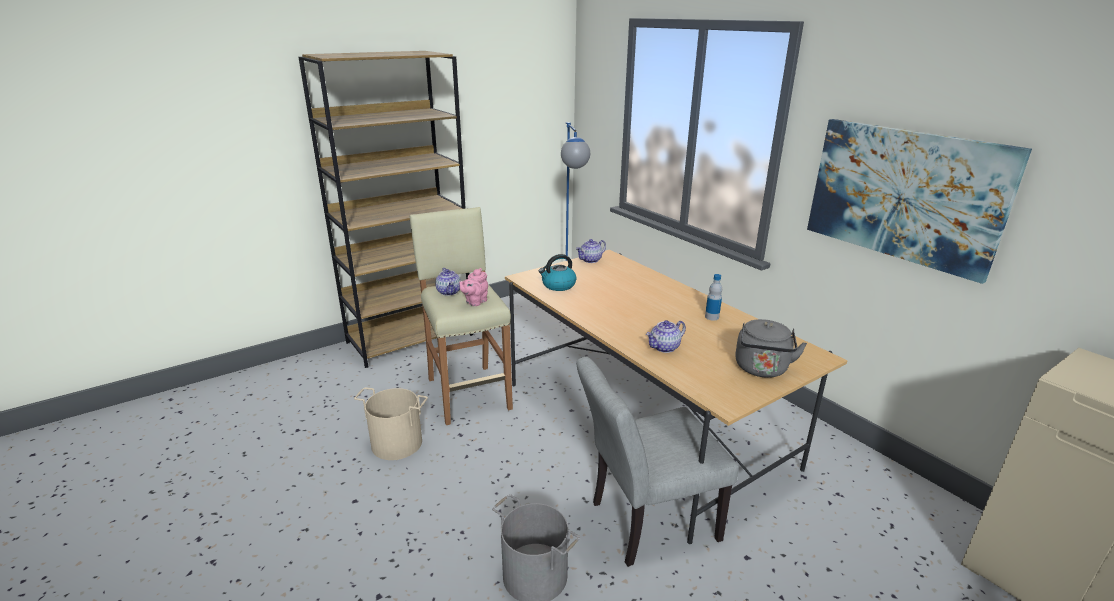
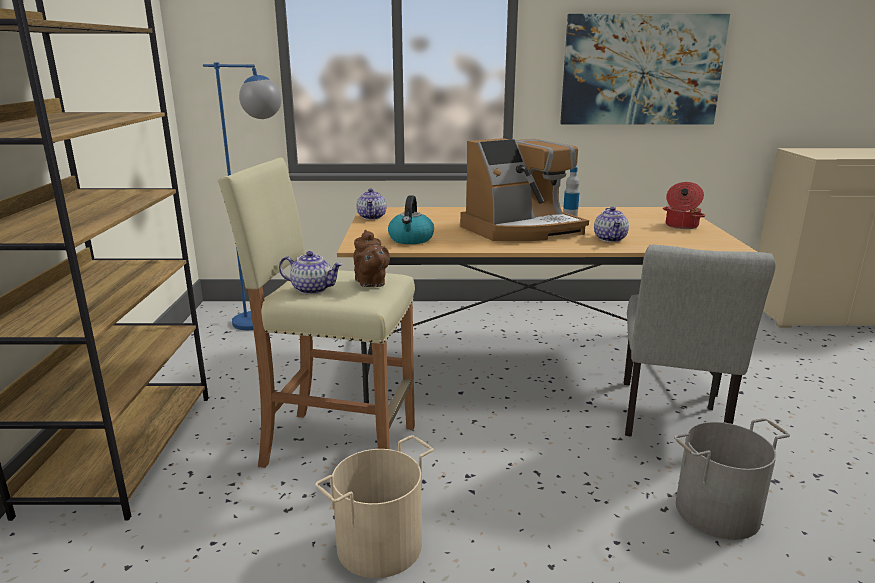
camera: 55 degrees left, 5 degrees down
pink teapot [459,268,488,306] -> brown teapot [353,230,390,287]
grey kettle [735,319,807,378] -> cooking pot [663,182,705,229]
none -> coffee machine [460,138,589,241]

